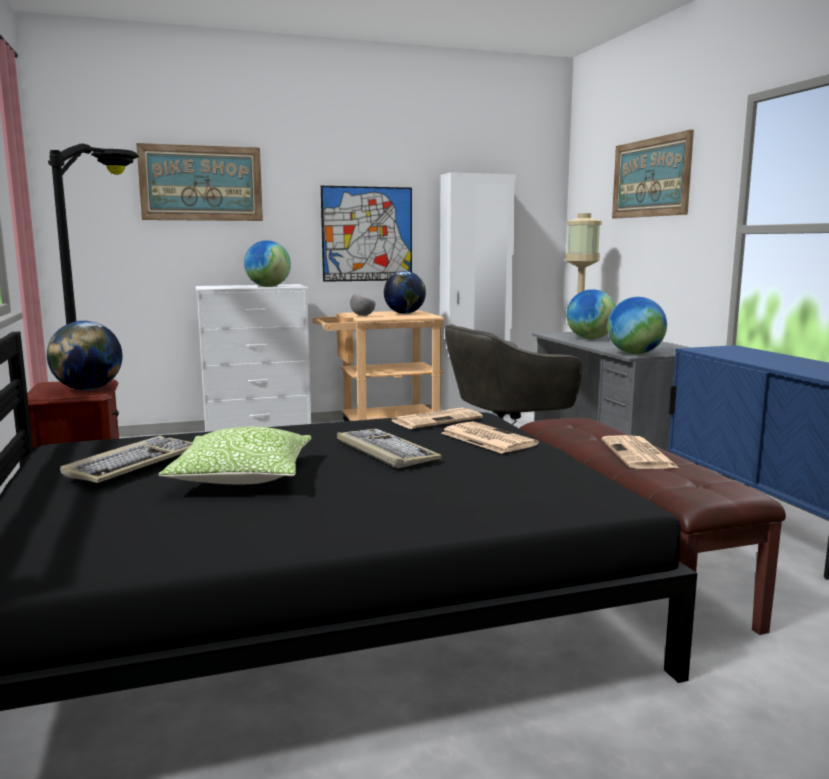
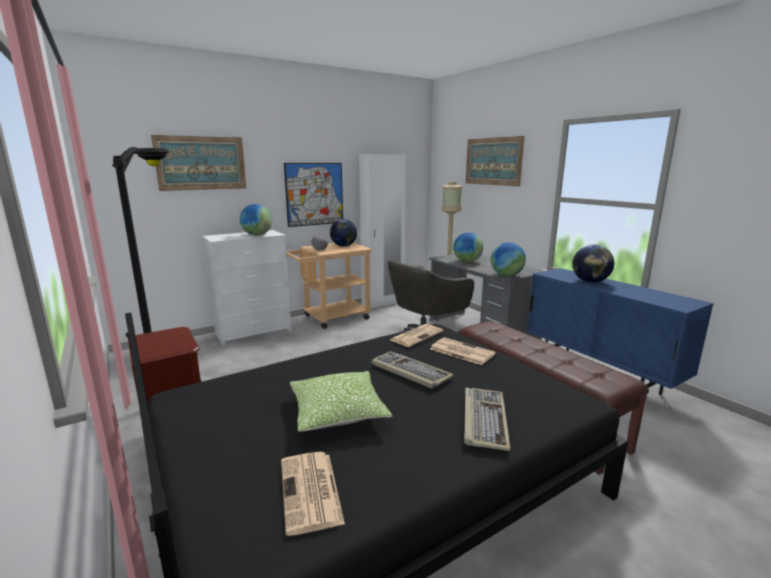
camera: 15 degrees left, 5 degrees up
globe [47,321,122,390] -> globe moved to [572,245,614,283]
keyboard [60,436,193,483] -> keyboard moved to [464,388,510,451]
newspaper [602,435,679,469] -> newspaper moved to [281,452,345,536]

